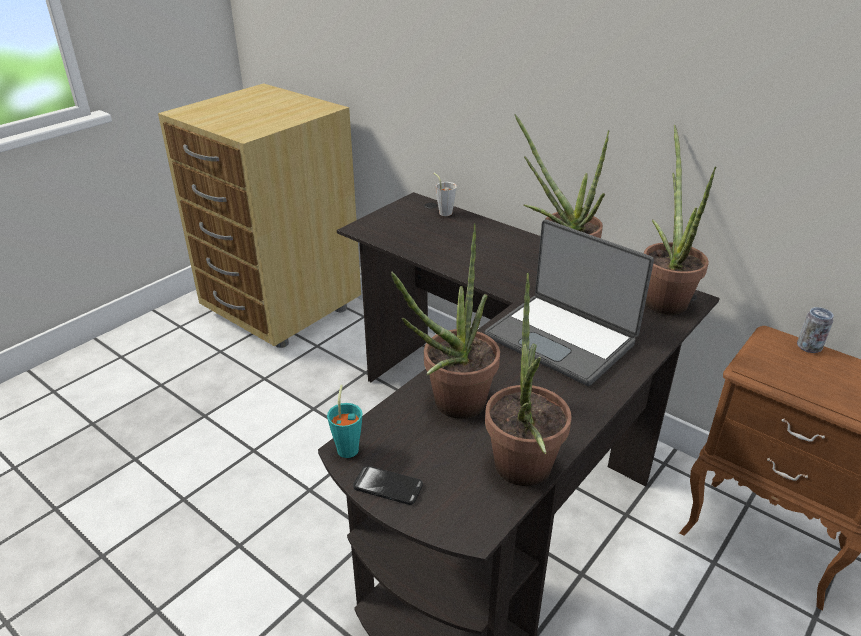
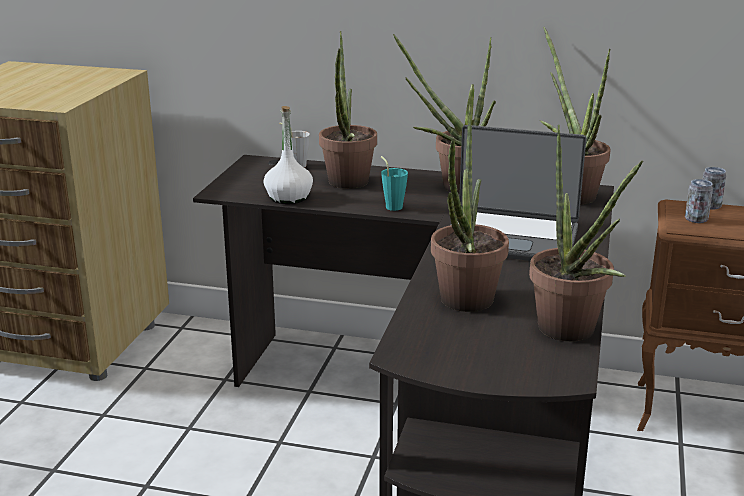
camera: 25 degrees left, 10 degrees down
turquoise cup [327,385,362,458] -> turquoise cup moved to [381,156,408,211]
phone [353,466,423,505] -> none
none -> white bottle [264,106,313,204]
none -> potted plant [319,31,377,189]
none -> can [685,179,713,223]

